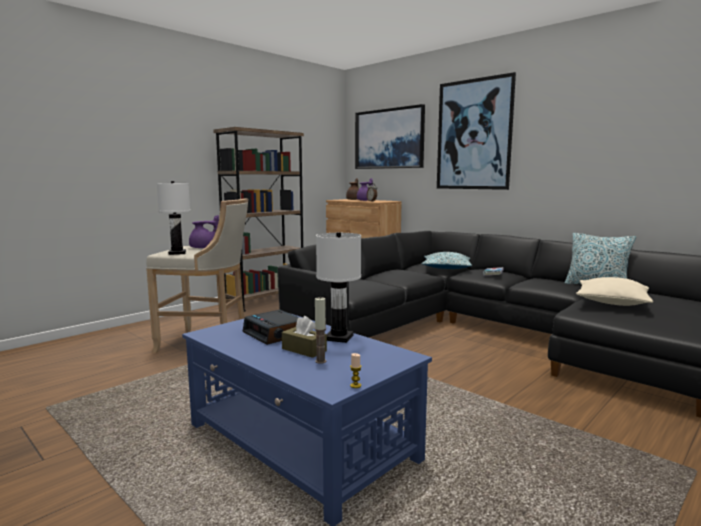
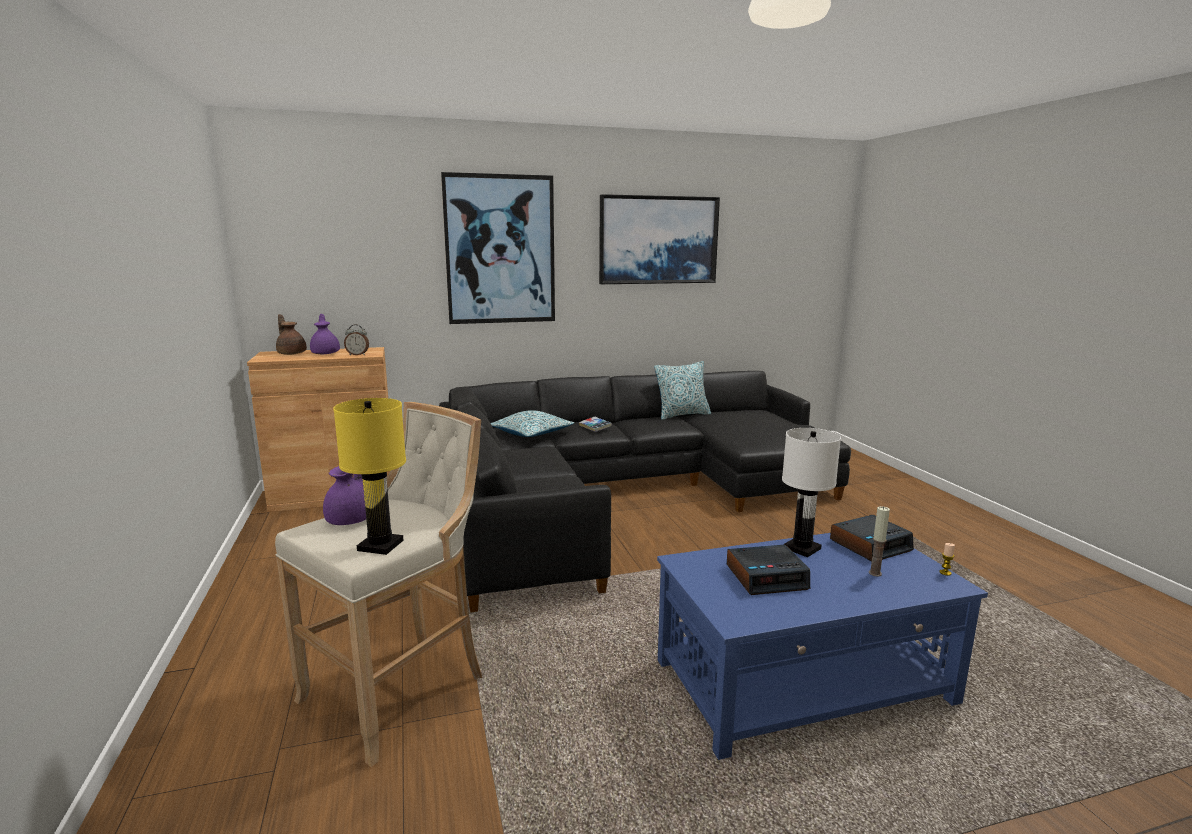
camera: 60 degrees left, 5 degrees up
white table lamp [157,181,190,255] -> yellow table lamp [333,398,406,555]
brown bookcase [214,127,304,312] -> none
brown tissue box [282,316,327,358] -> none
picture [355,104,425,169] -> picture moved to [599,194,720,284]
beige pillow [576,277,653,306] -> none
none -> alarm clock [830,515,914,561]

